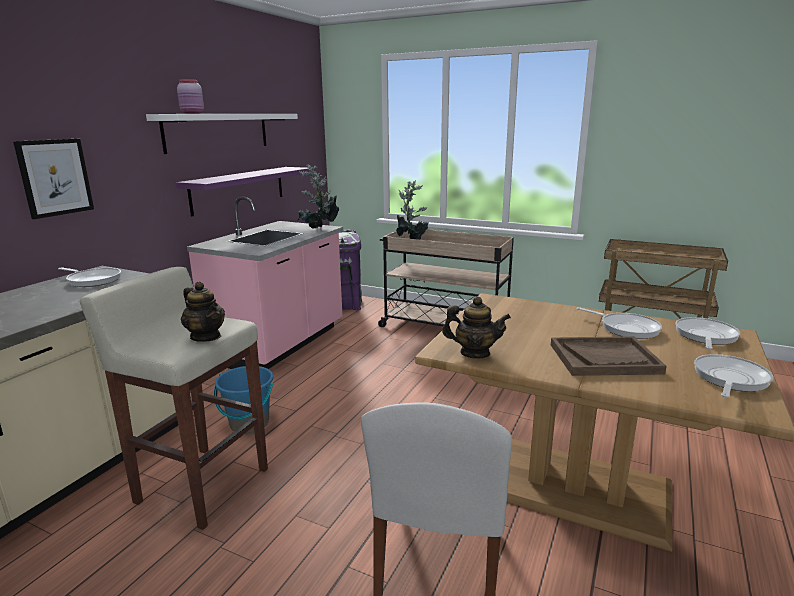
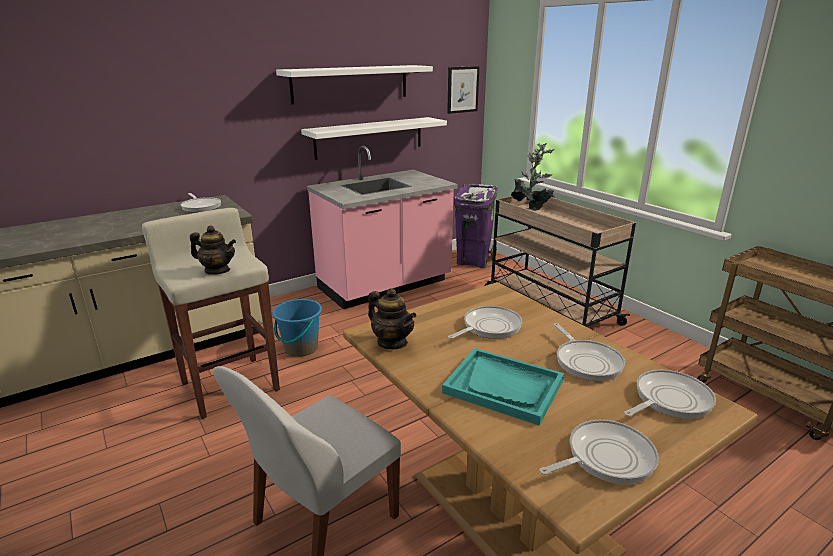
camera: 30 degrees right, 5 degrees up
picture [13,139,94,219] -> picture moved to [447,66,479,114]
purple shelf [176,167,310,216] -> white shelf [301,117,447,160]
pink jar [177,79,204,114] -> none
teapot [181,282,225,342] -> teapot turned 60 degrees counterclockwise [190,225,236,275]
potted plant [297,164,339,228] -> none
brown tray [551,336,667,376] -> turquoise tray [442,348,564,426]
none -> frying pan [448,306,522,339]

